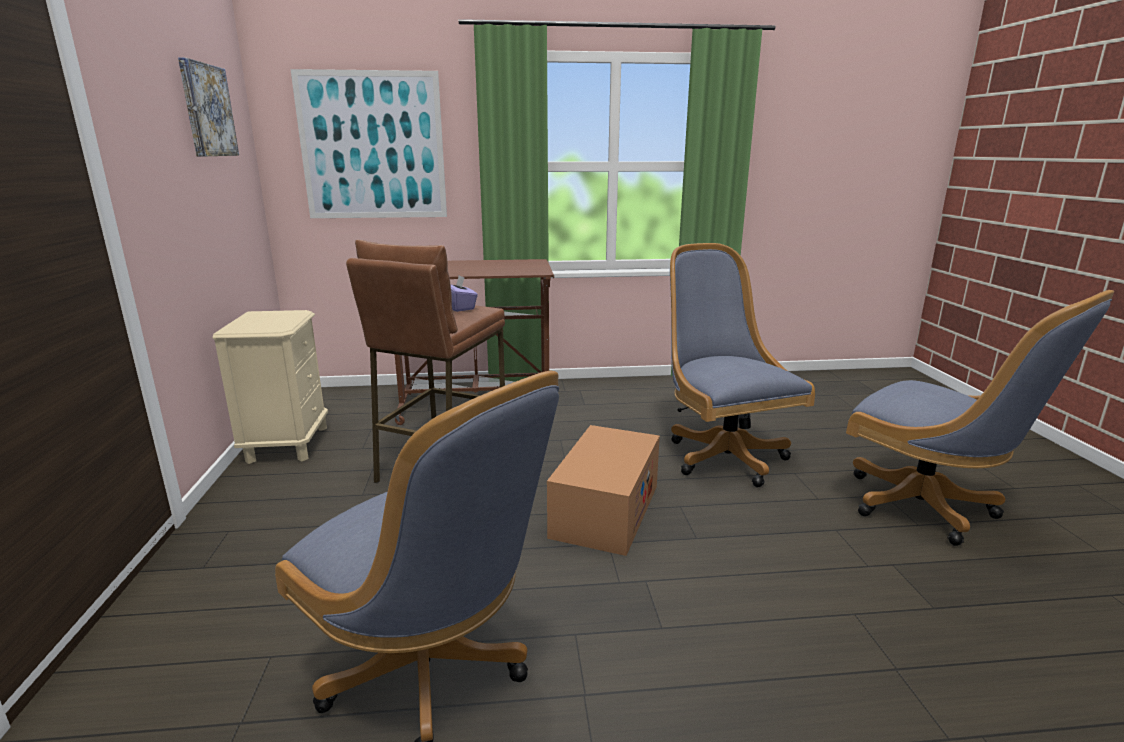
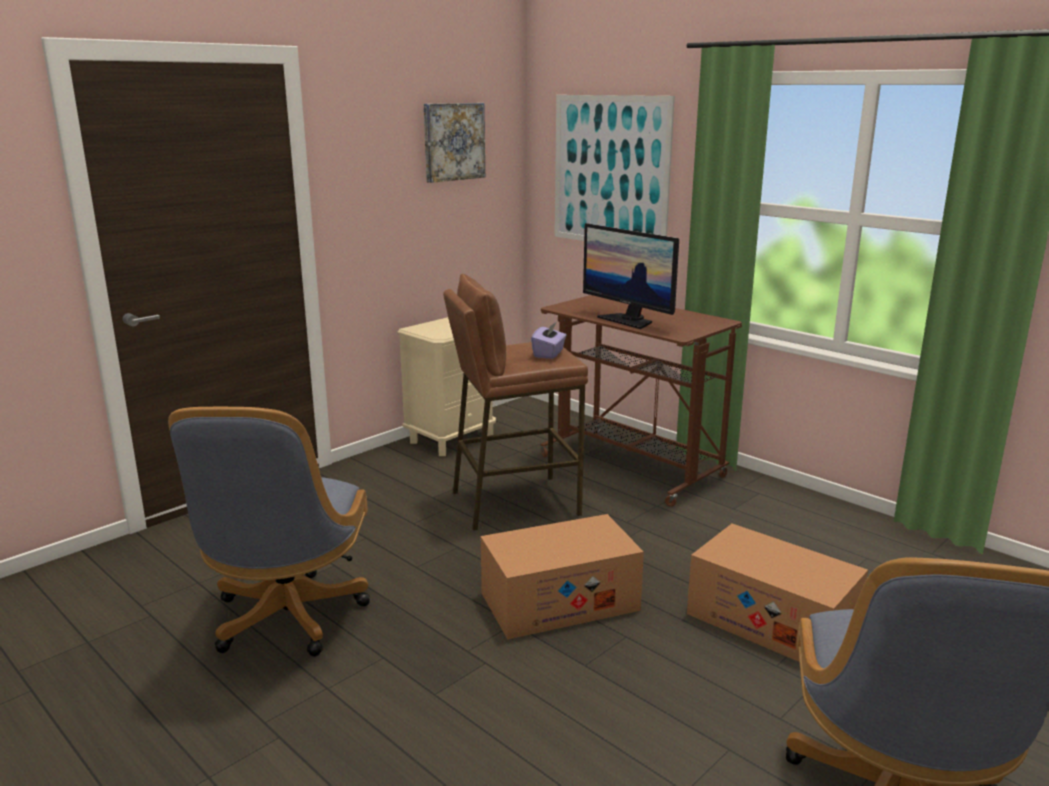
camera: 50 degrees right, 0 degrees up
blue office chair [670,243,815,487] -> cardboard box [687,524,868,662]
none -> monitor [583,223,679,329]

